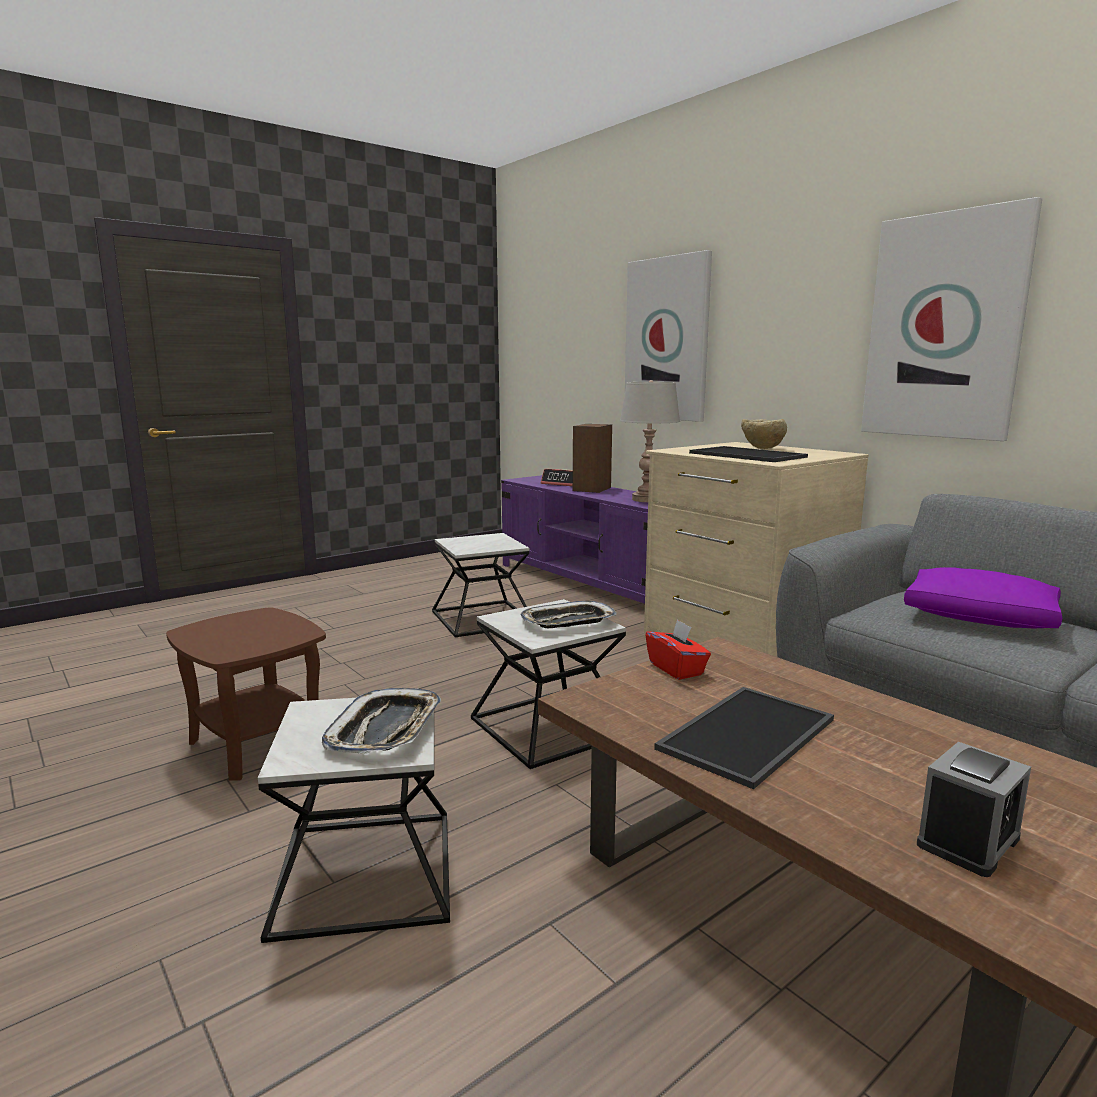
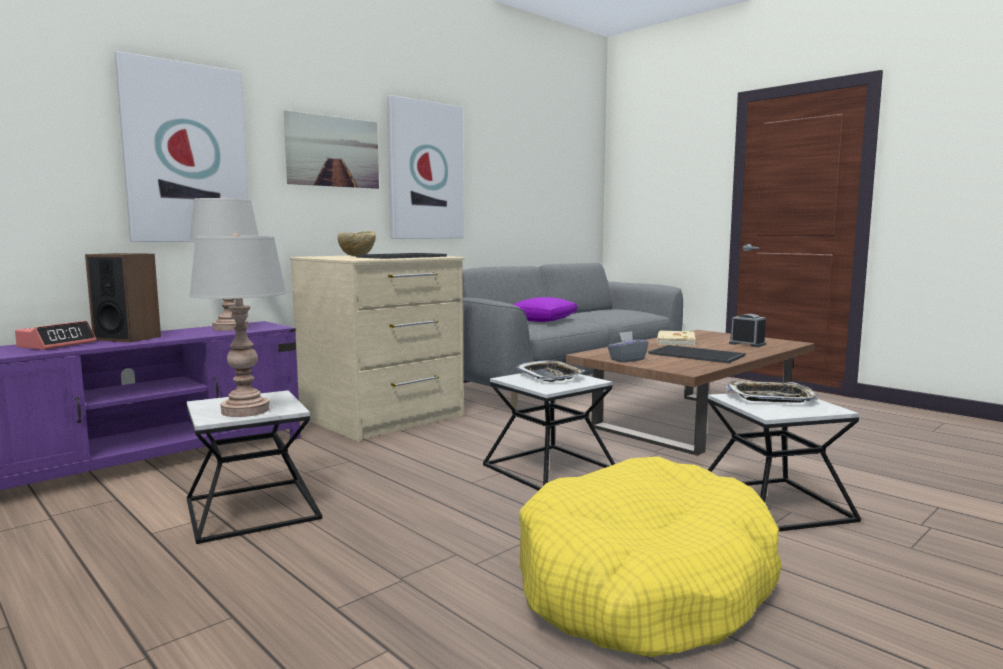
camera: 95 degrees left, 5 degrees down
brown side table [166,607,326,781] -> yellow dog bed [519,456,782,657]
red tissue box [645,619,711,680] -> grey tissue box [607,331,649,362]
none -> grey table lamp [189,233,286,417]
none -> picture [284,110,379,189]
none -> beige book [657,330,696,346]

